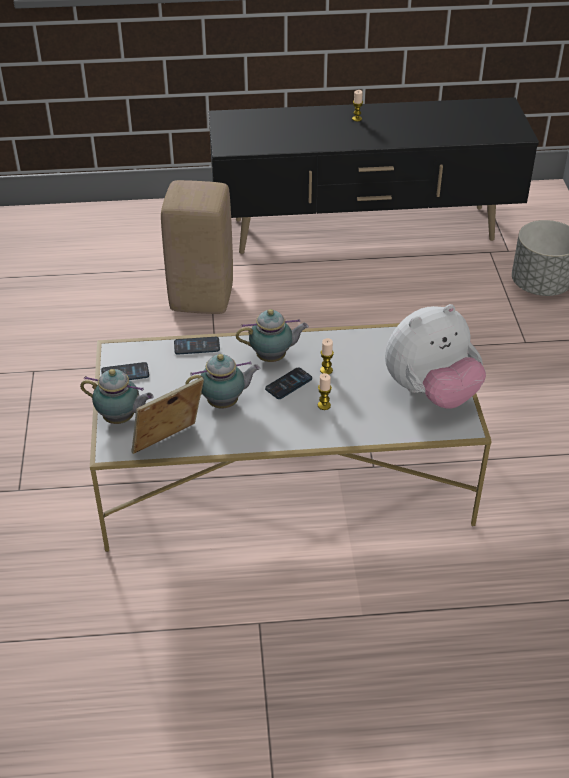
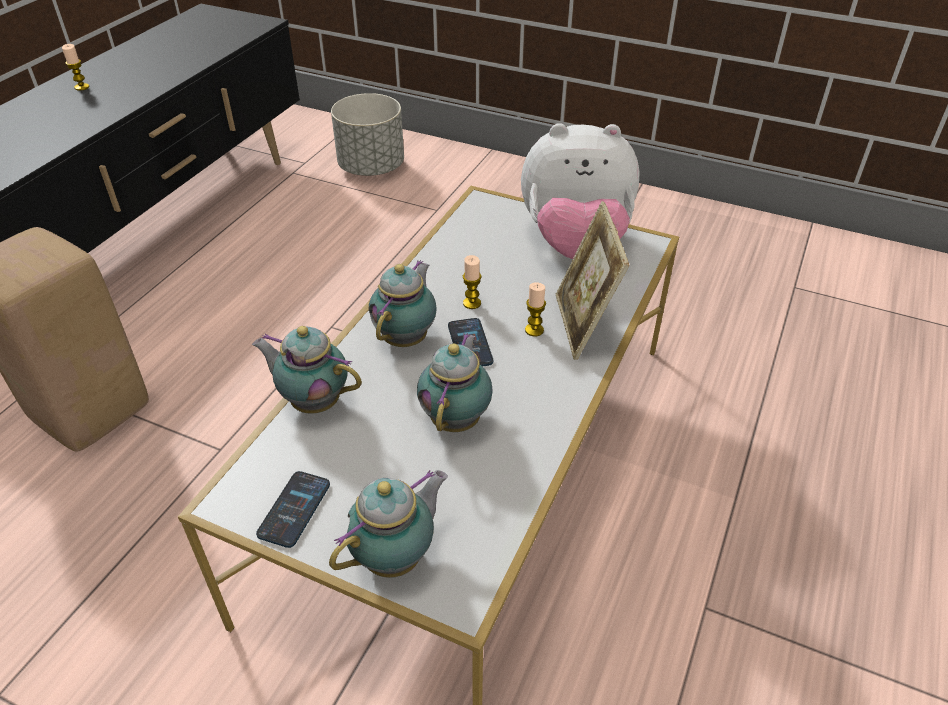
camera: 60 degrees left, 0 degrees up
picture frame [131,377,204,454] -> picture frame moved to [555,201,630,360]
phone [174,337,220,355] -> teapot [252,326,362,414]
plush toy [385,304,486,409] -> plush toy turned 90 degrees clockwise [521,123,639,259]

